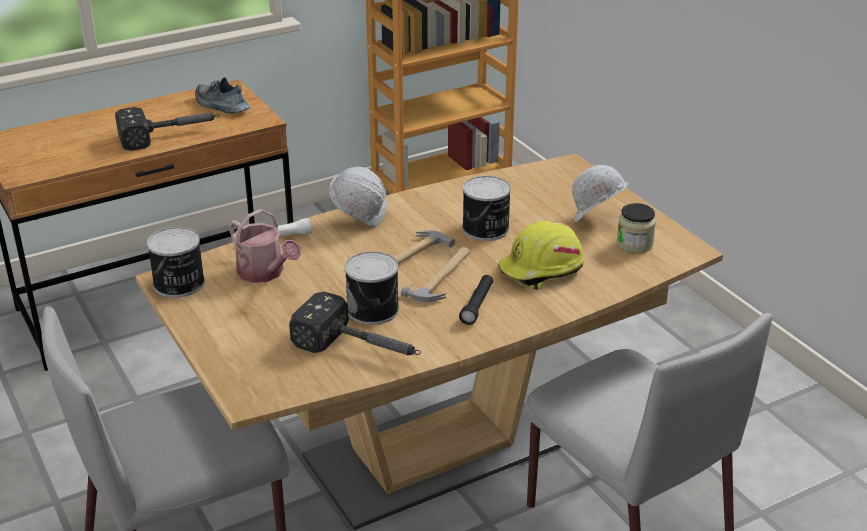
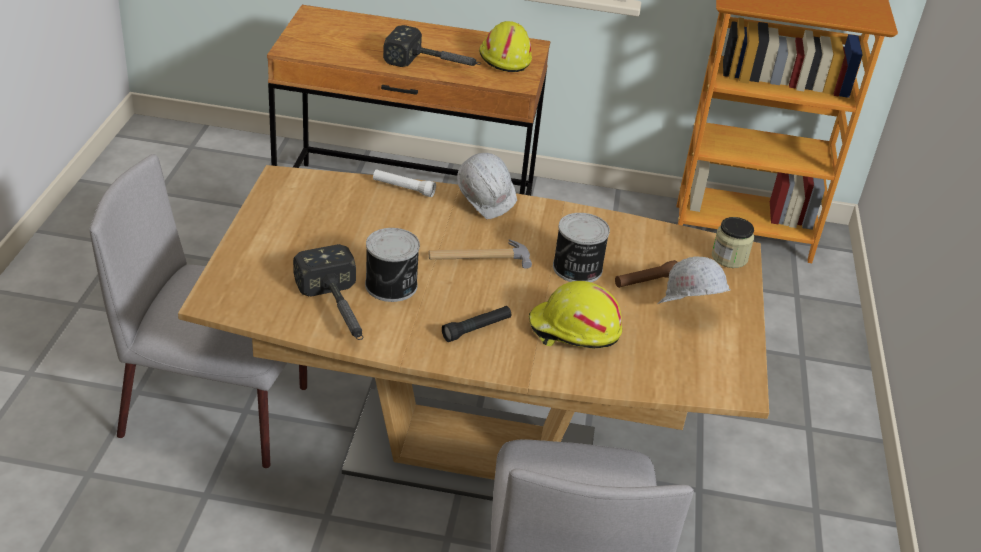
camera: 35 degrees right, 5 degrees up
can [147,227,205,298] -> none
shoe [195,77,250,114] -> yellow hard hat [479,21,532,72]
watering can [229,209,301,283] -> none
hammer [401,247,471,302] -> none
jar [617,203,656,253] -> jar moved to [712,217,754,268]
none -> brown flashlight [615,260,677,288]

